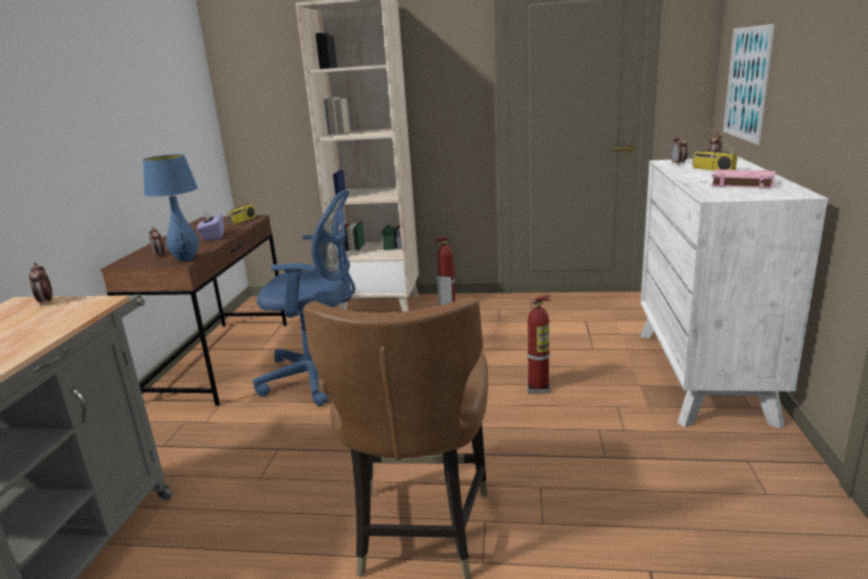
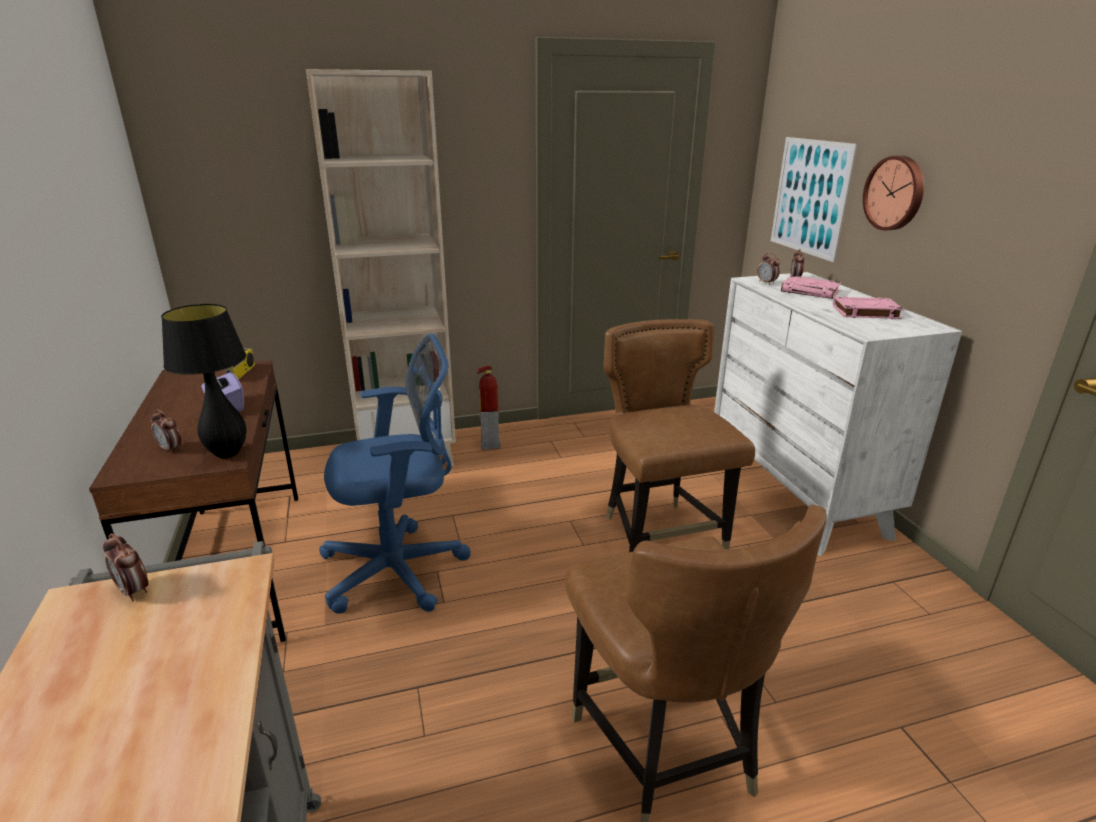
camera: 25 degrees left, 5 degrees up
blue table lamp [143,154,199,262] -> black table lamp [161,304,247,458]
fire extinguisher [527,295,551,394] -> brown chair [604,319,755,552]
radio [692,126,738,171] -> pink book [781,276,841,299]
none -> wall clock [863,156,924,230]

